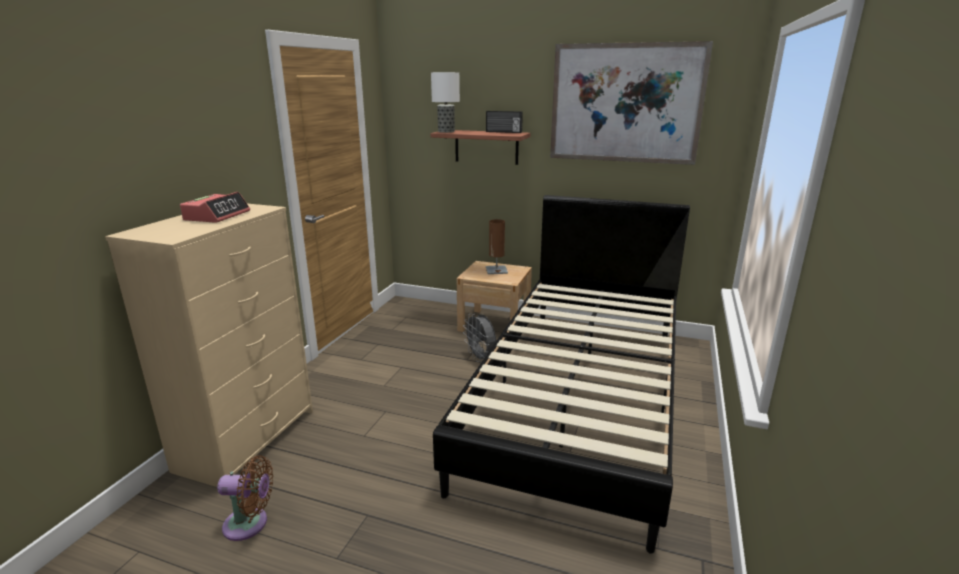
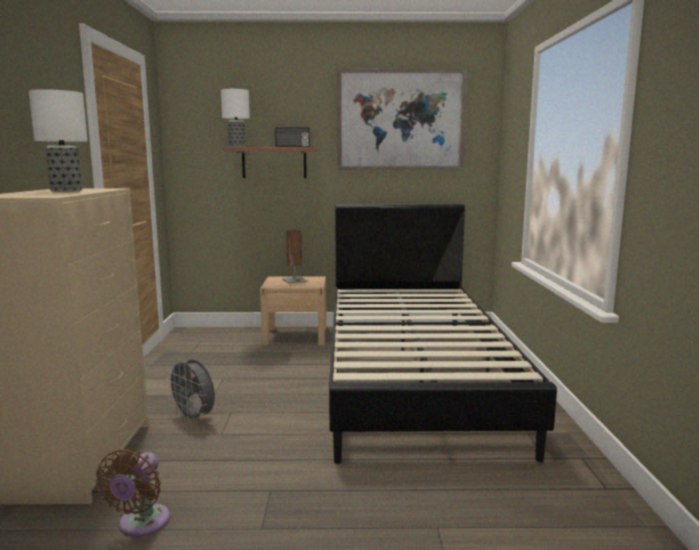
camera: 20 degrees left, 10 degrees down
alarm clock [180,192,250,223] -> table lamp [29,89,88,192]
brown fan [217,455,273,541] -> brown fan turned 120 degrees clockwise [96,449,170,537]
grey fan [463,314,496,363] -> grey fan moved to [166,359,215,423]

